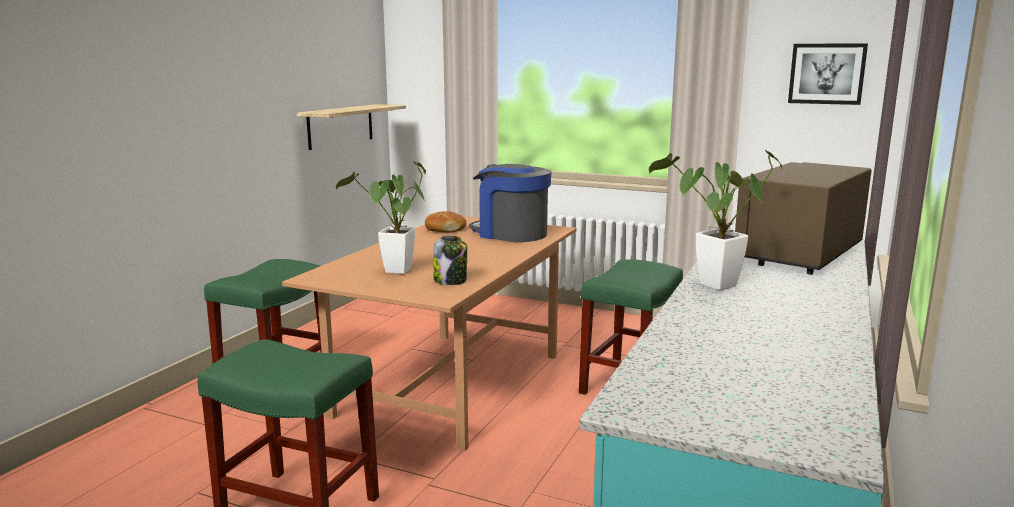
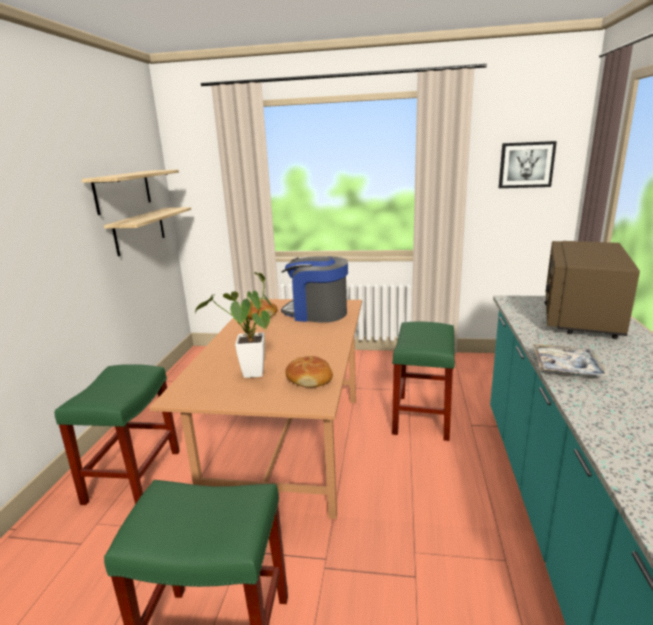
camera: 15 degrees left, 5 degrees up
jar [434,235,467,285] -> bread [285,356,333,388]
potted plant [649,150,782,291] -> tray [533,344,609,377]
none -> shelf [81,170,179,215]

